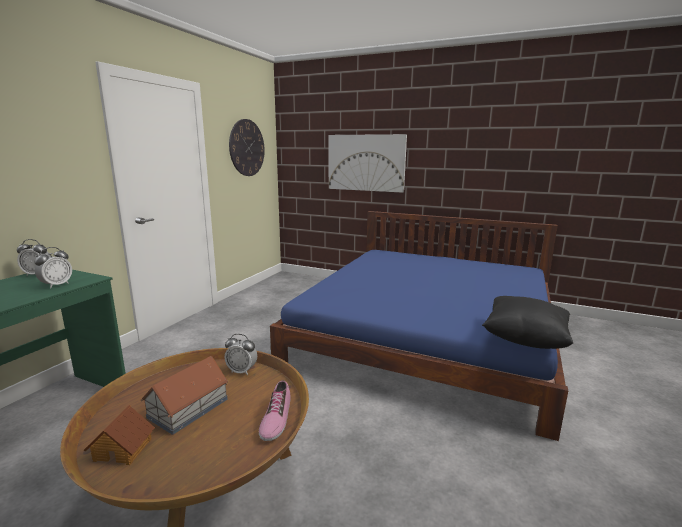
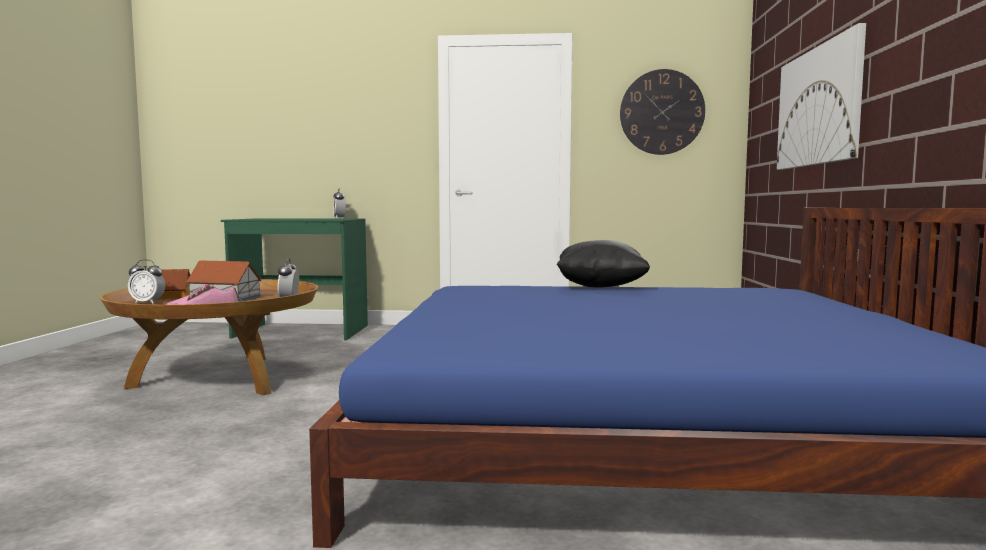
camera: 70 degrees right, 10 degrees down
alarm clock [34,247,72,288] -> alarm clock moved to [128,259,166,304]
black pillow [482,296,573,349] -> black pillow moved to [557,240,650,288]

